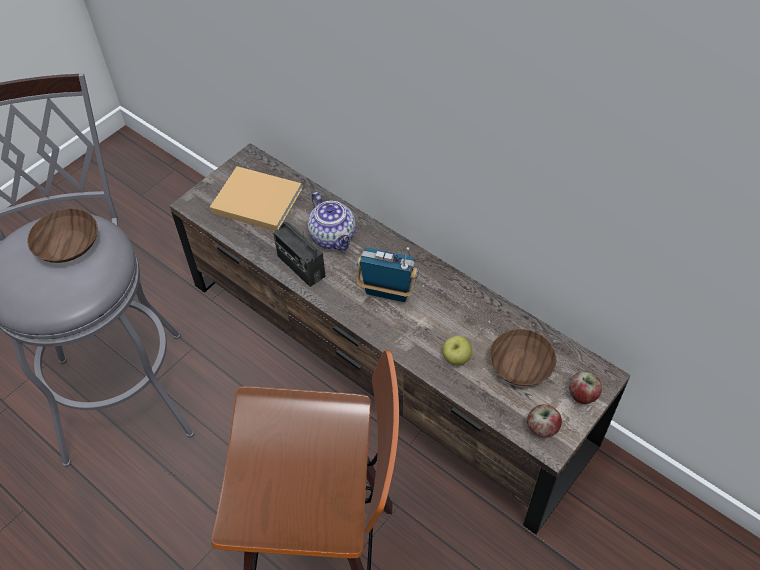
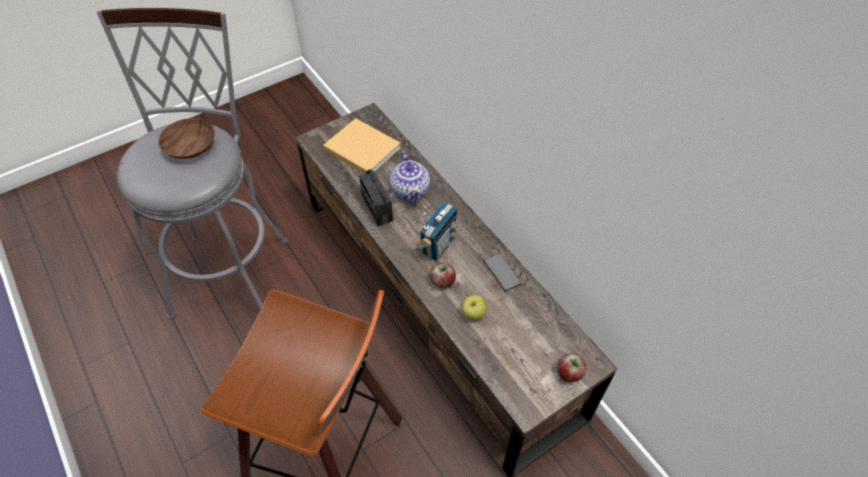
camera: 15 degrees right, 0 degrees up
radio [357,247,419,302] -> radio turned 90 degrees clockwise [416,202,457,261]
brown bowl [490,329,556,386] -> none
apple [527,404,562,438] -> apple moved to [430,263,456,289]
none -> phone [484,253,521,291]

